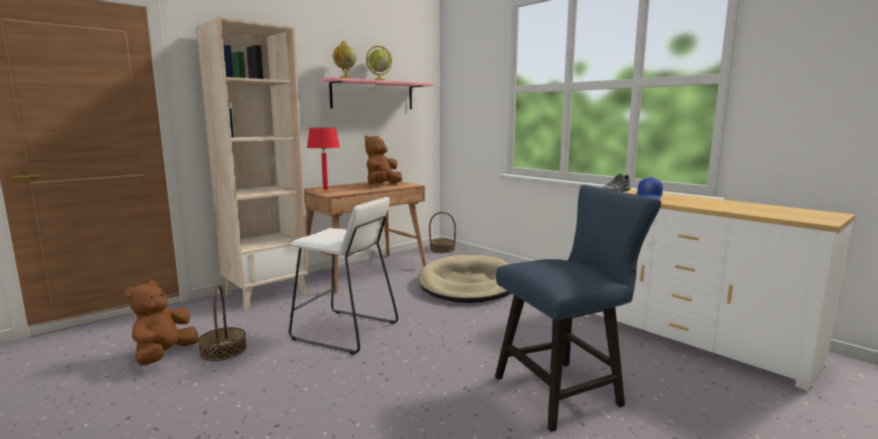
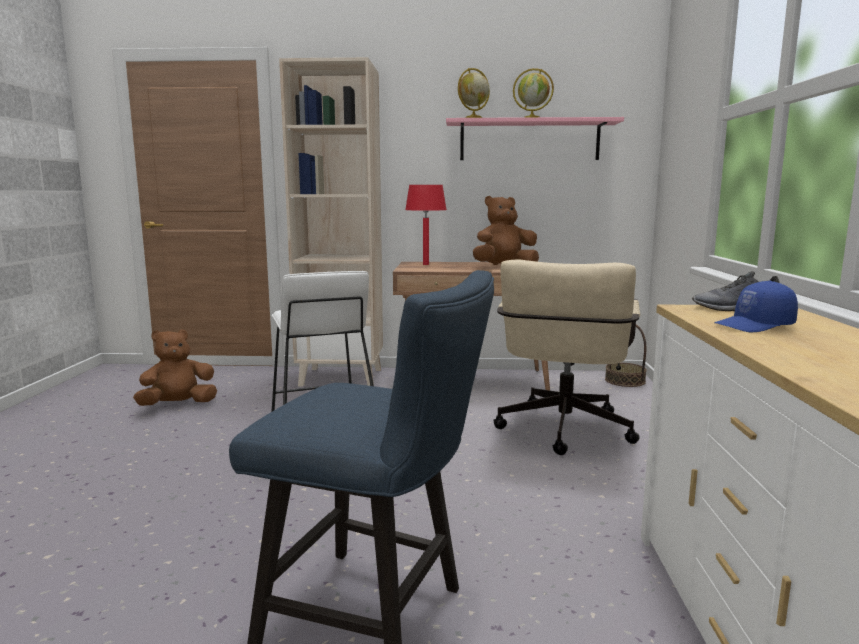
camera: 45 degrees right, 0 degrees up
basket [198,285,247,361] -> none
beige dog bed [418,255,510,303] -> beige office chair [493,260,640,455]

